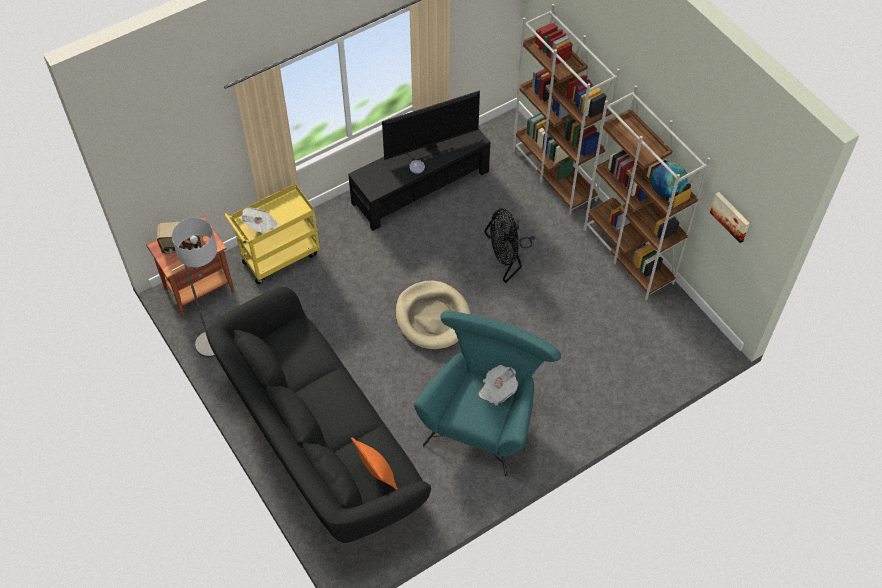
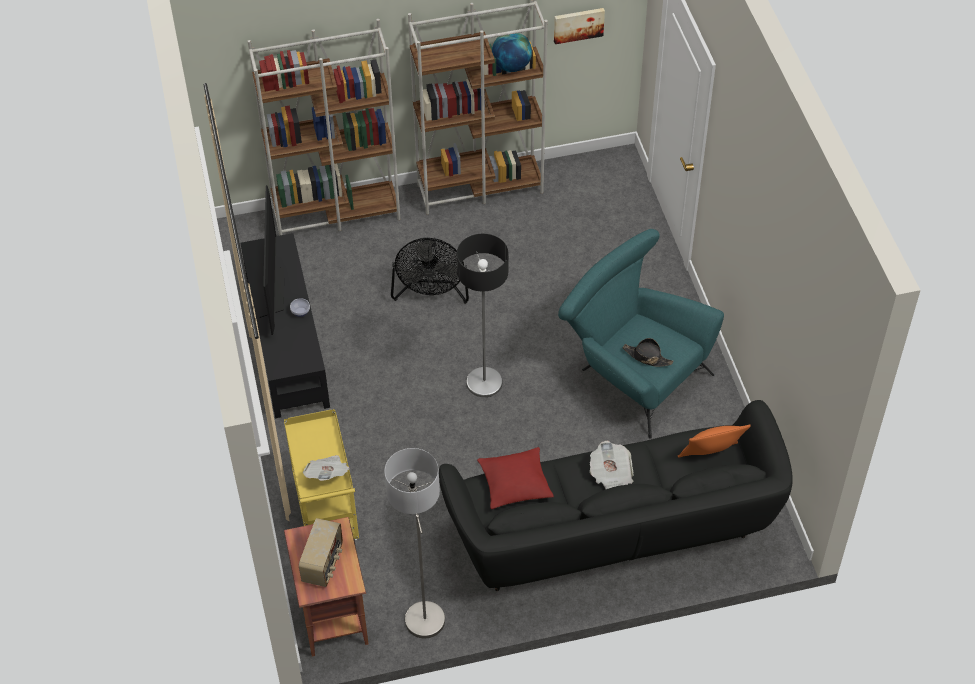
camera: 70 degrees left, 5 degrees down
beige dog bed [395,281,471,350] -> floor lamp [457,234,508,397]
newspaper [479,365,518,406] -> newspaper moved to [590,441,633,489]
none -> red pillow [477,447,554,509]
none -> black hat [623,338,673,367]

